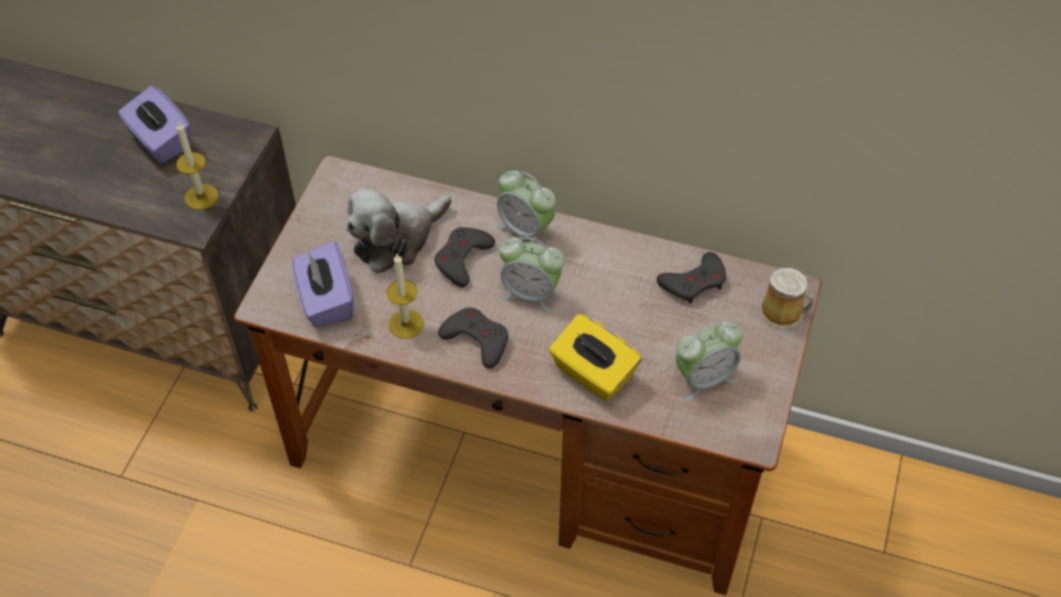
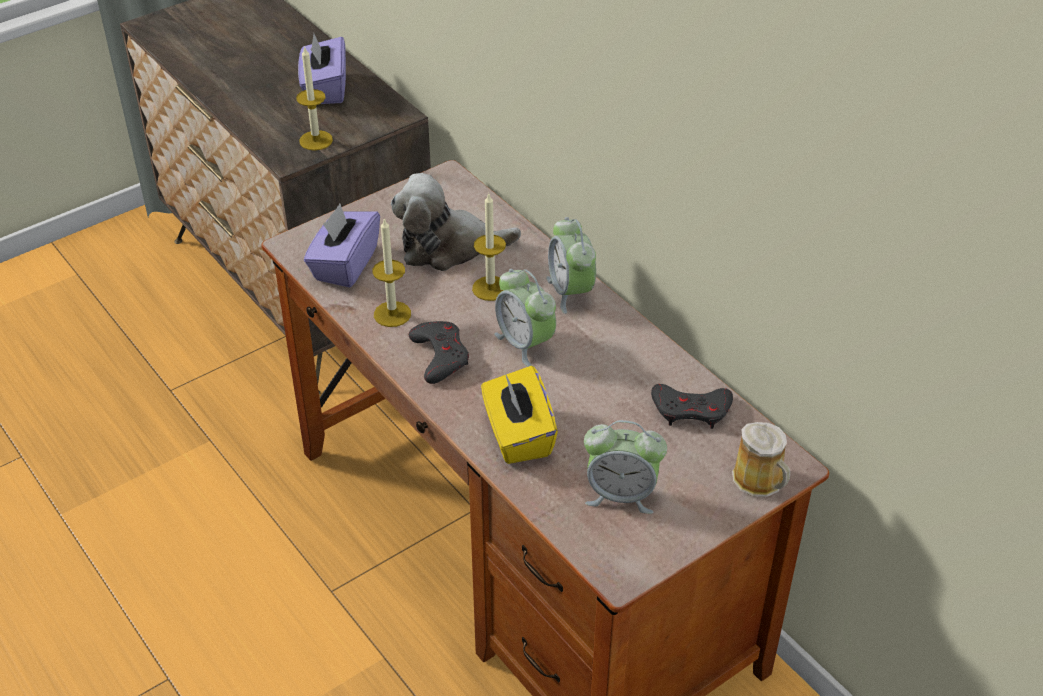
camera: 35 degrees right, 10 degrees down
grey game controller [434,227,495,287] -> candle [472,194,506,301]

